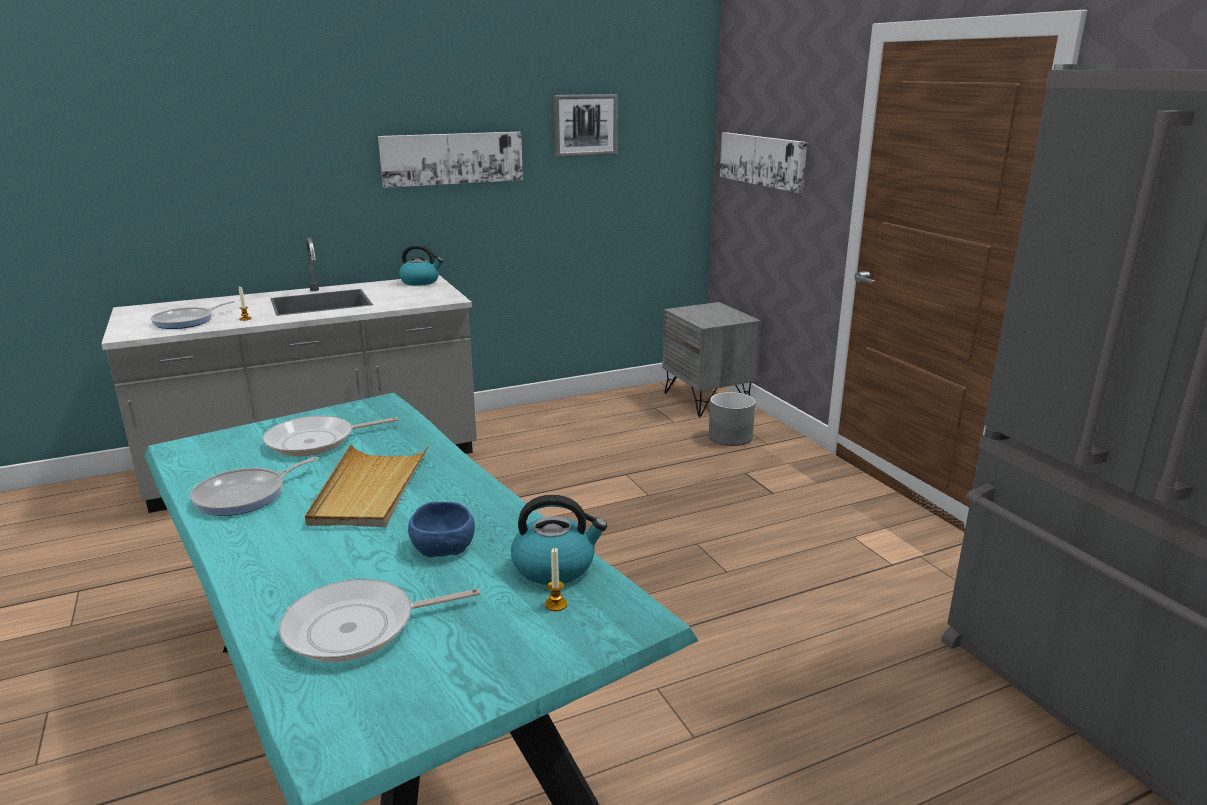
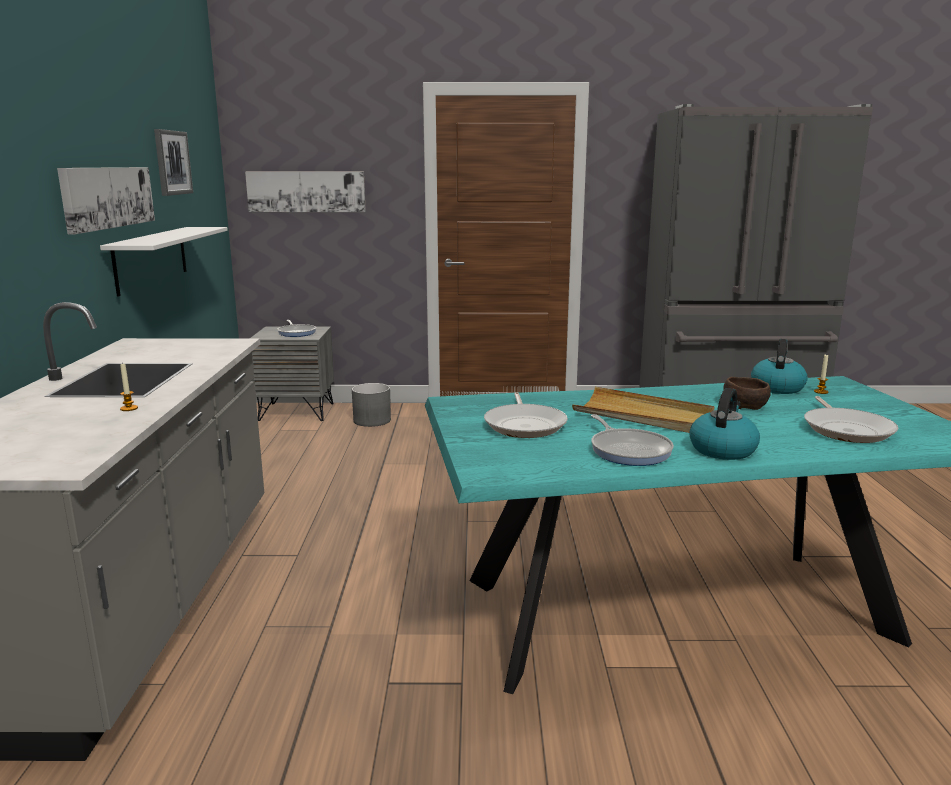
camera: 65 degrees left, 5 degrees down
frying pan [150,301,235,329] -> frying pan moved to [277,320,316,337]
kettle [399,244,443,286] -> kettle moved to [689,388,760,460]
blue bowl [408,502,475,557] -> brown bowl [723,377,771,410]
none -> white shelf [100,227,228,296]

